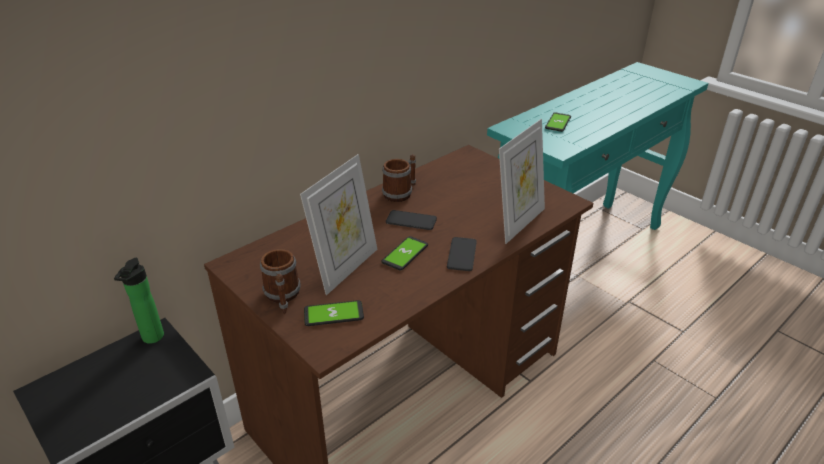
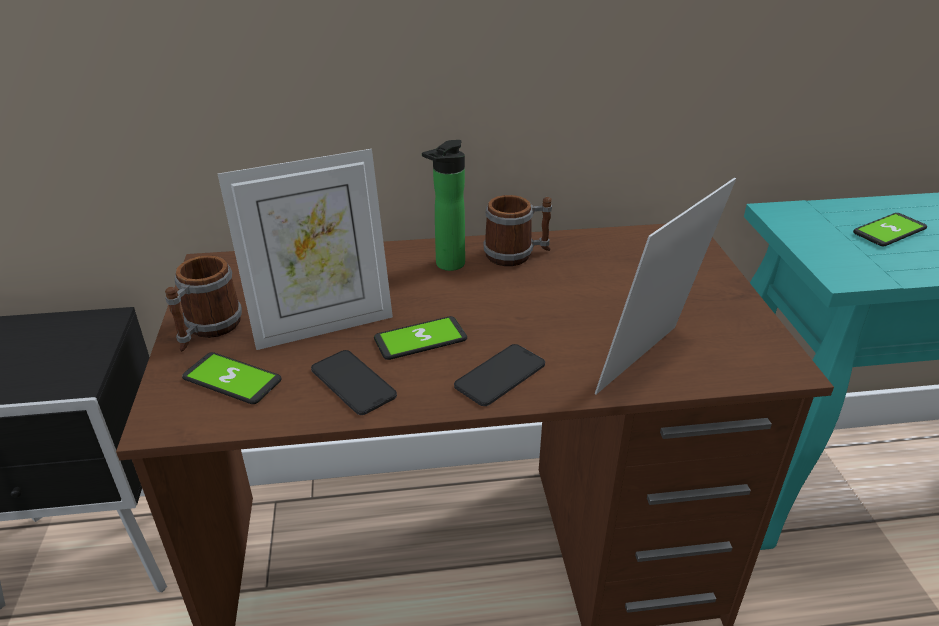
camera: 35 degrees right, 0 degrees up
bottle [114,258,164,344] -> bottle moved to [422,140,465,271]
phone [386,210,437,230] -> phone moved to [311,350,397,415]
picture frame [499,119,545,244] -> picture frame turned 150 degrees clockwise [595,178,736,394]

